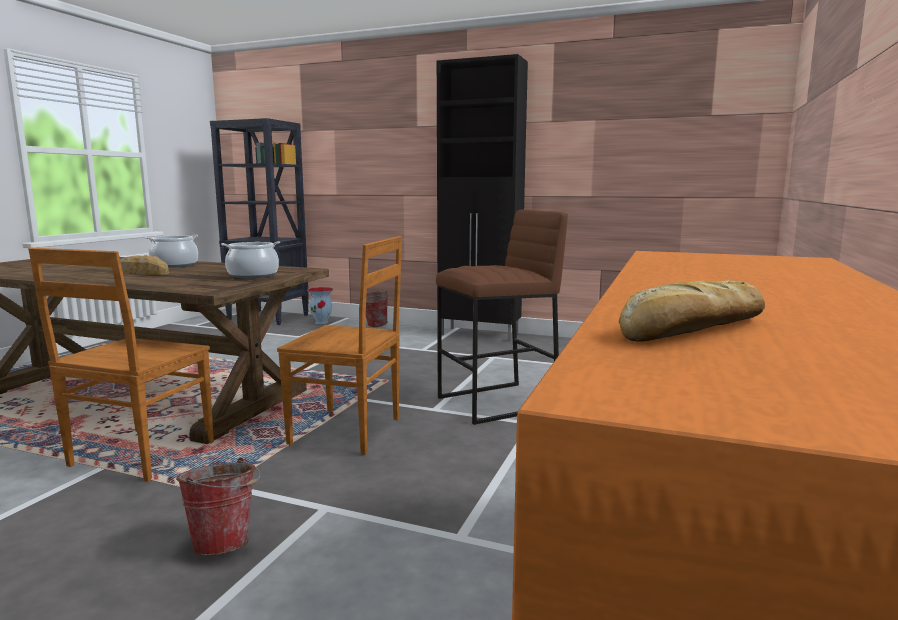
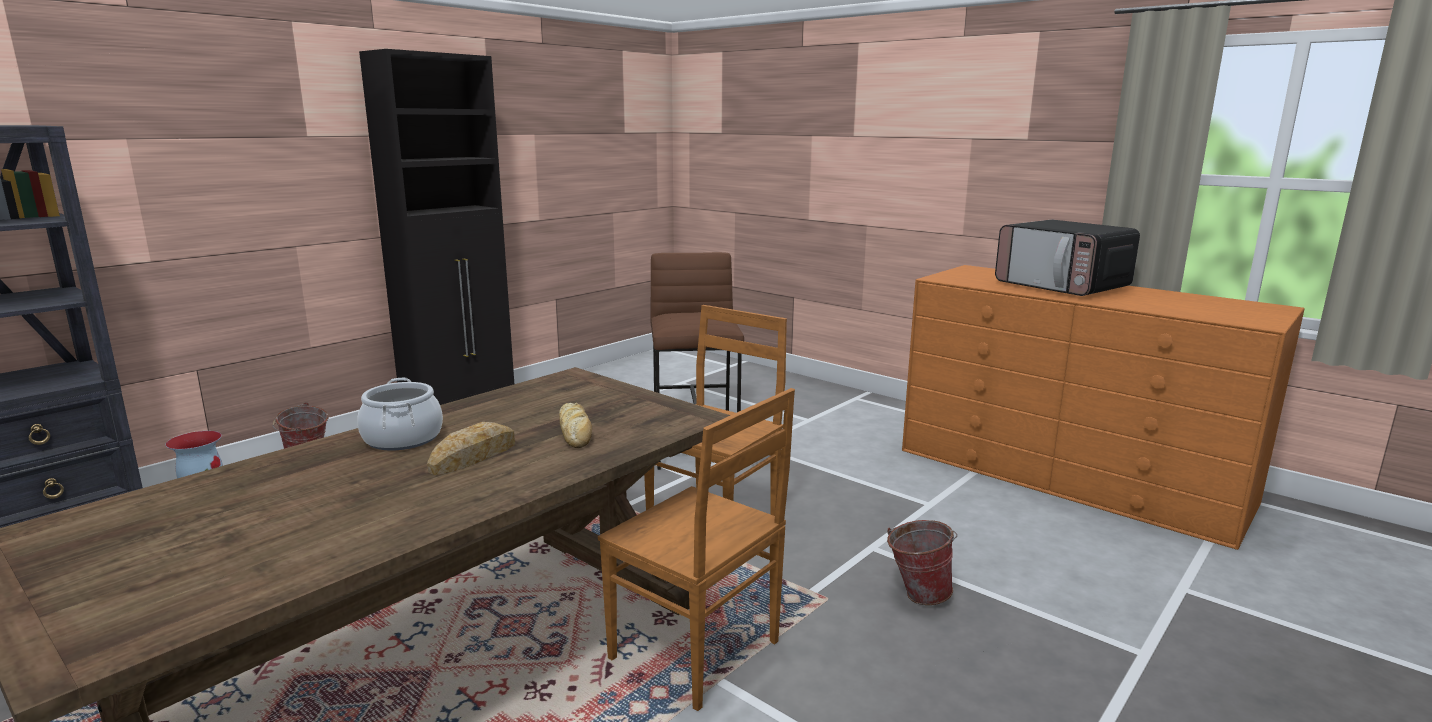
camera: 70 degrees left, 5 degrees up
cooking pot [221,241,280,279] -> none
bread [619,280,765,342] -> bread moved to [559,403,592,448]
none -> microwave [995,220,1140,296]

